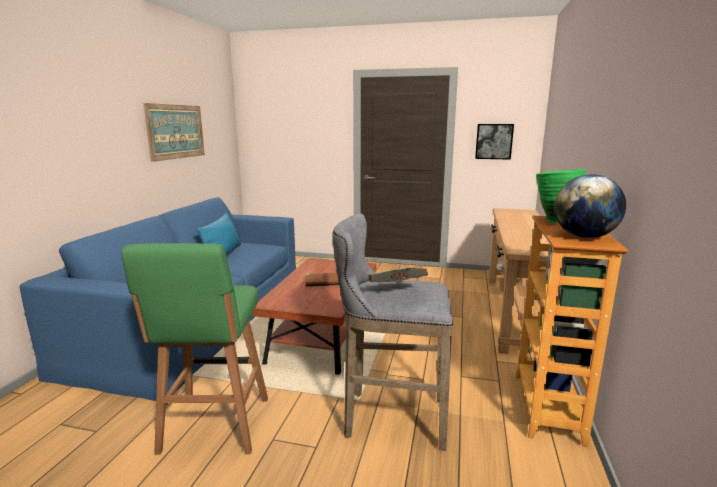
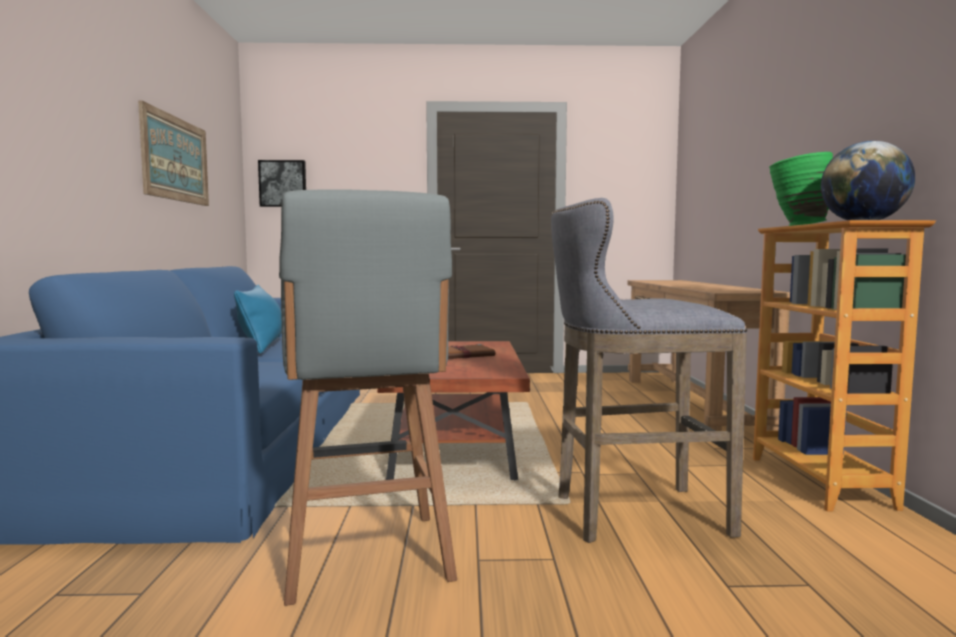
camera: 15 degrees left, 10 degrees down
green stool [121,243,268,455] -> grey stool [279,189,457,606]
newspaper [367,268,428,282] -> none
picture [475,124,514,160] -> picture moved to [258,160,306,207]

